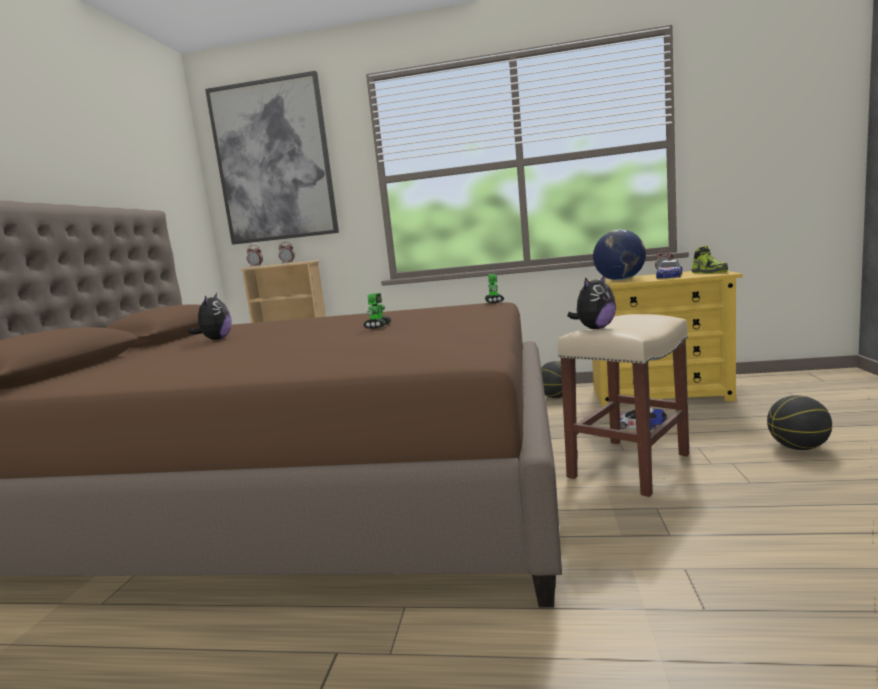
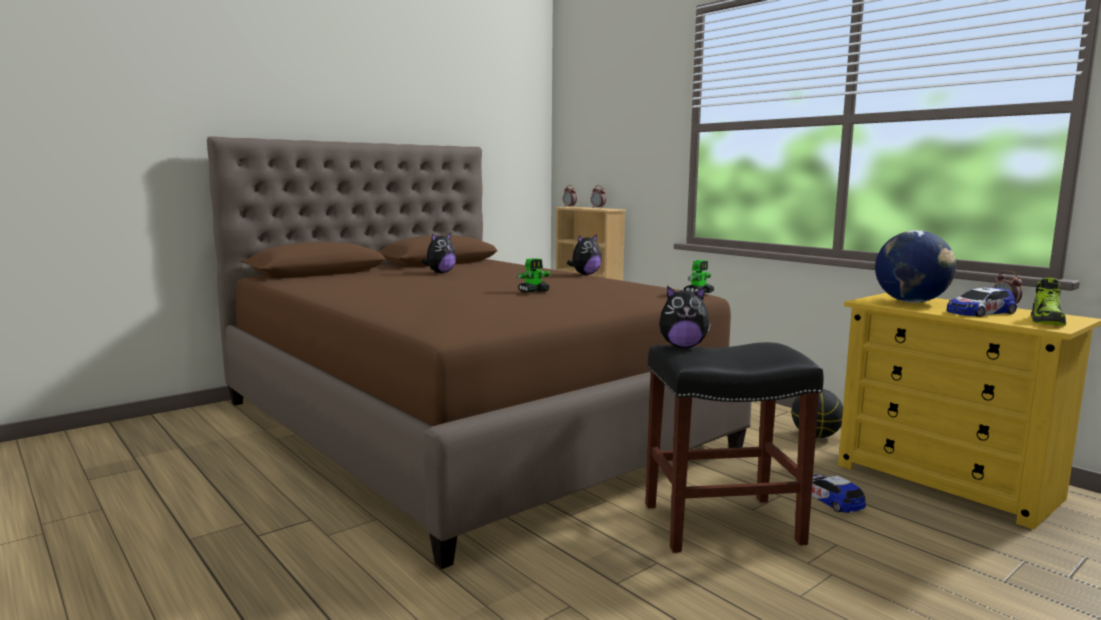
camera: 40 degrees right, 0 degrees up
picture [205,71,339,244] -> none
beige stool [558,314,689,497] -> black stool [645,342,824,553]
basketball [767,395,832,450] -> none
none -> plush toy [567,234,602,275]

